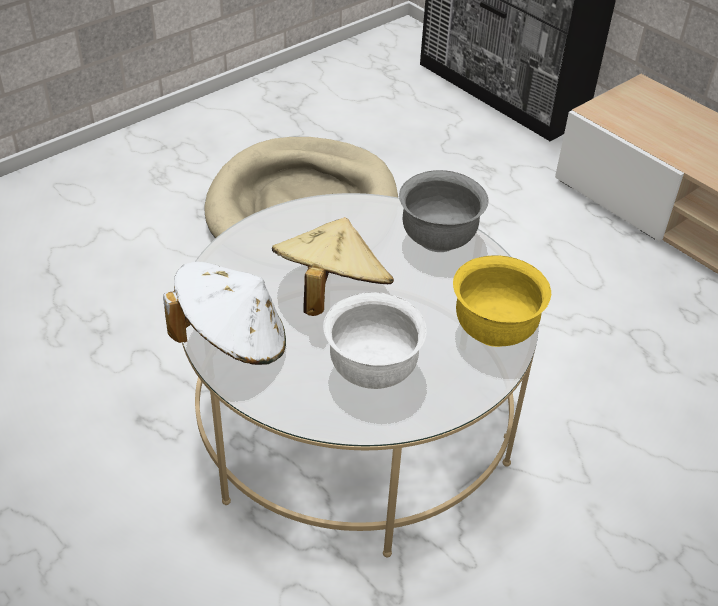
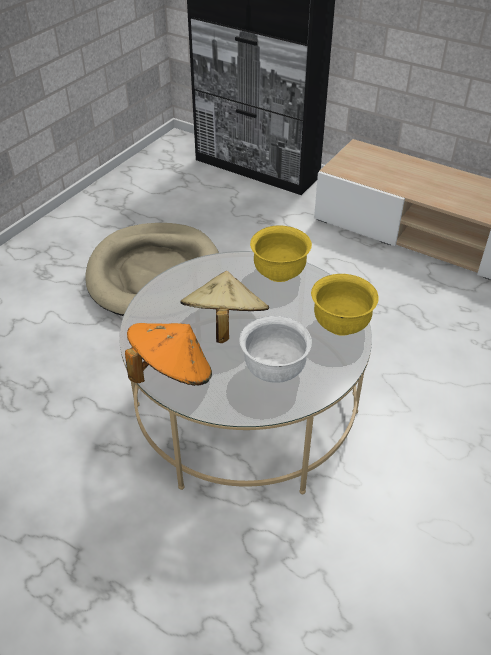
camera: 15 degrees left, 0 degrees up
white hat [163,262,286,365] -> orange hat [125,323,212,386]
grey bowl [399,170,488,252] -> yellow bowl [250,225,312,282]

